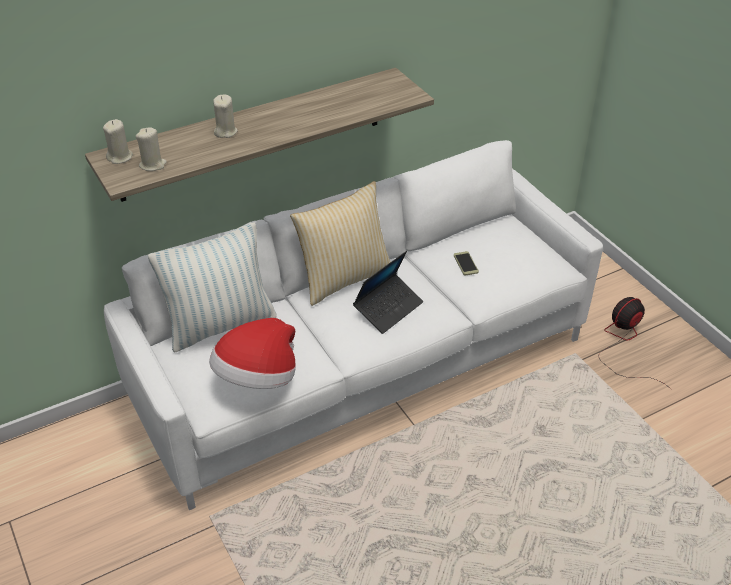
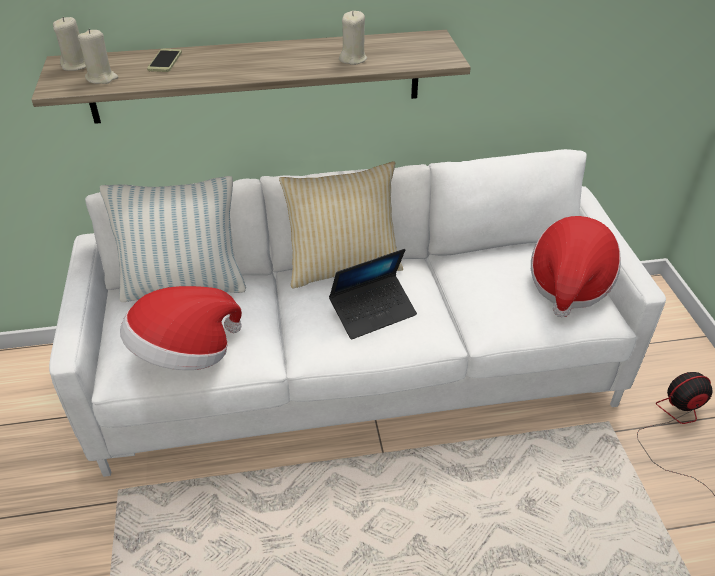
camera: 20 degrees right, 0 degrees up
beige candle [213,95,238,138] -> beige candle moved to [339,11,367,65]
phone [454,251,479,276] -> phone moved to [147,49,182,72]
none -> hat [531,216,621,318]

